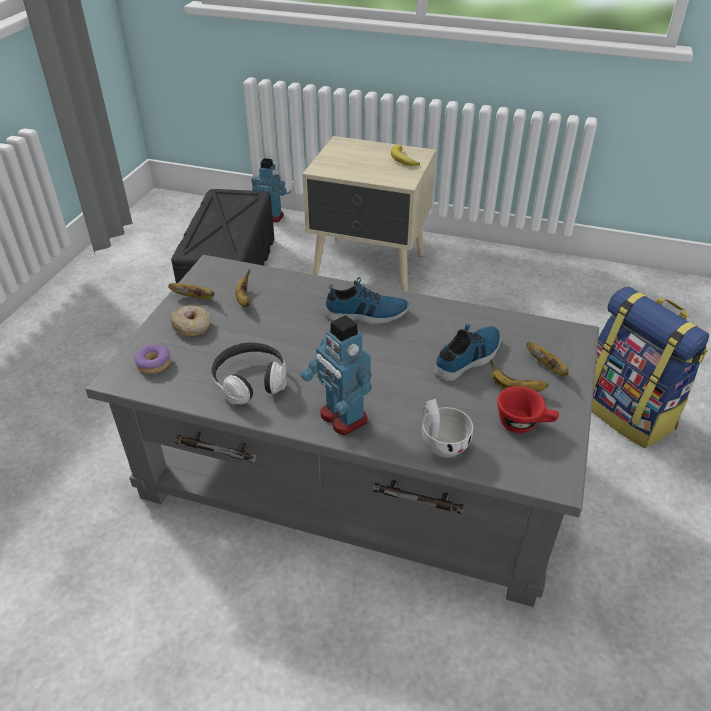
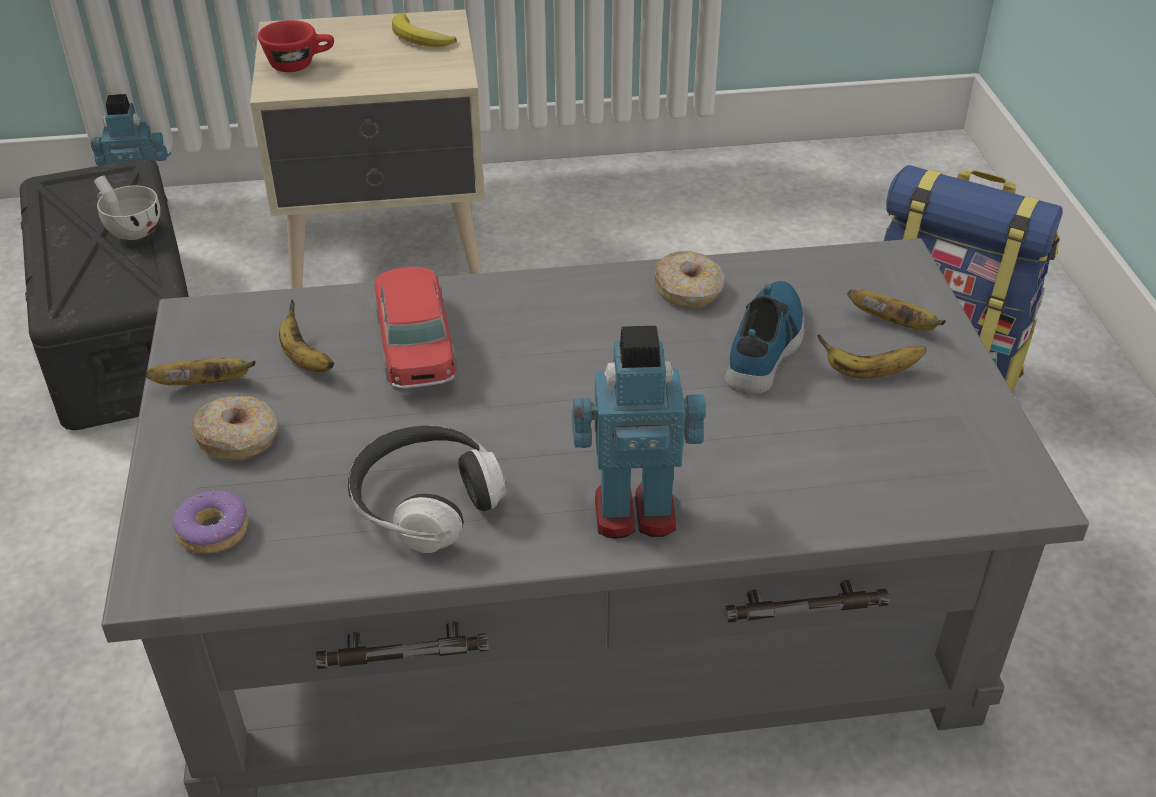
camera: 25 degrees left, 0 degrees up
toy robot [301,315,372,435] -> toy robot turned 150 degrees clockwise [572,326,705,539]
shoe [324,277,409,324] -> none
white cup [422,399,473,457] -> white cup moved to [94,176,160,240]
red cup [497,386,559,433] -> red cup moved to [258,20,334,72]
none -> toy car [374,266,457,388]
none -> donut [654,251,725,308]

